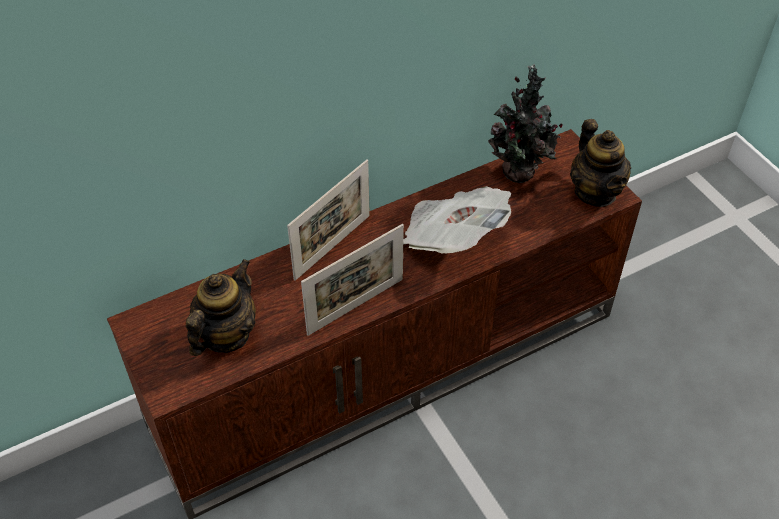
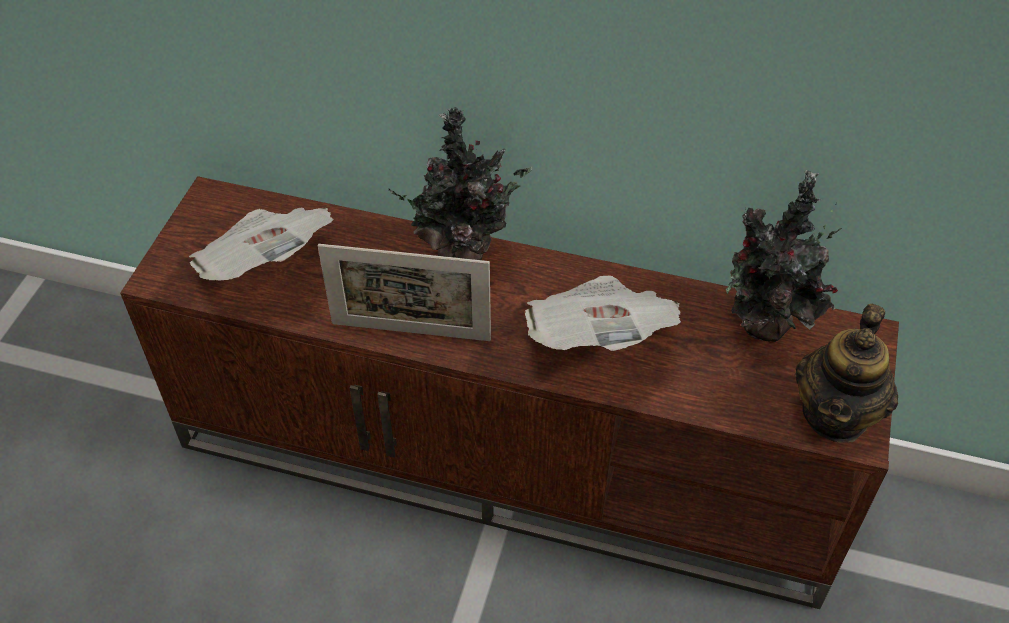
camera: 45 degrees right, 0 degrees up
teapot [186,259,256,356] -> newspaper [189,207,334,281]
picture frame [287,159,370,281] -> potted plant [389,107,532,260]

